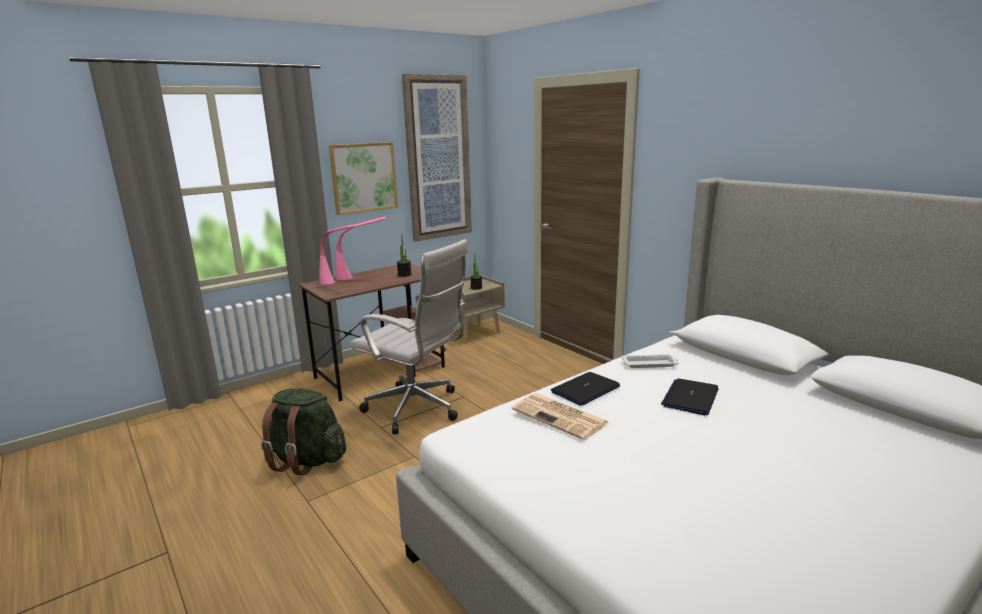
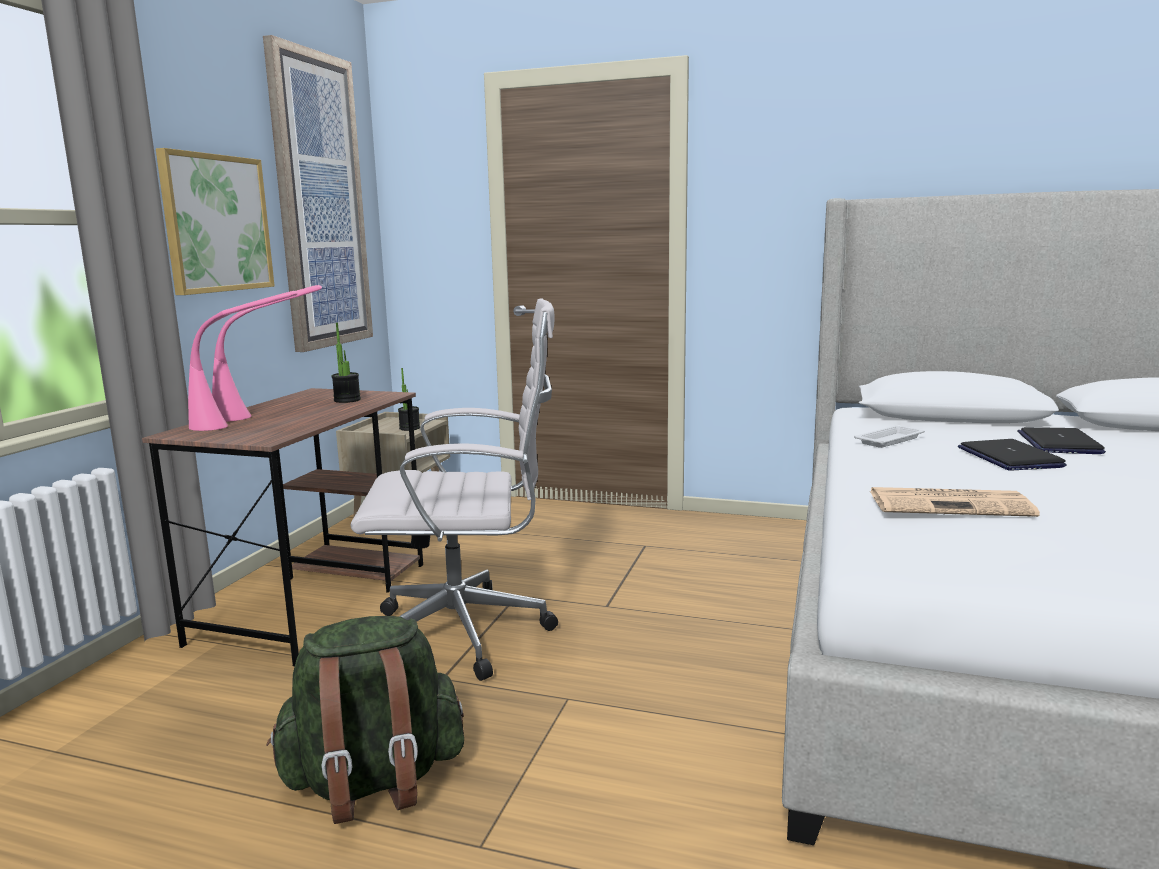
camera: 35 degrees left, 5 degrees down
laptop [551,372,620,406] -> laptop moved to [1018,427,1106,454]

